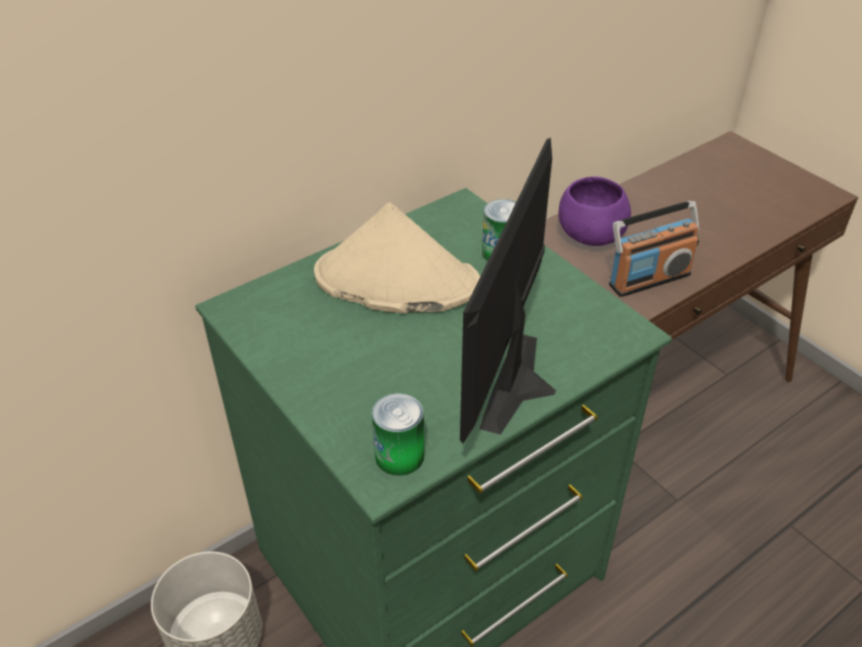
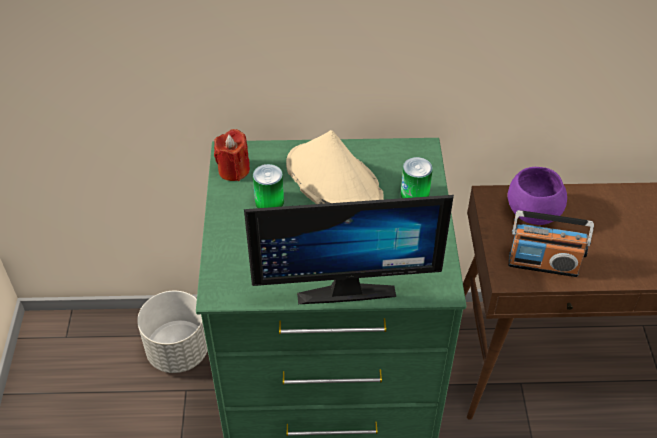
camera: 35 degrees right, 5 degrees up
can [372,393,424,476] -> can moved to [253,164,284,208]
monitor [460,138,556,444] -> monitor turned 150 degrees counterclockwise [244,195,454,304]
none -> red candle [214,129,250,181]

